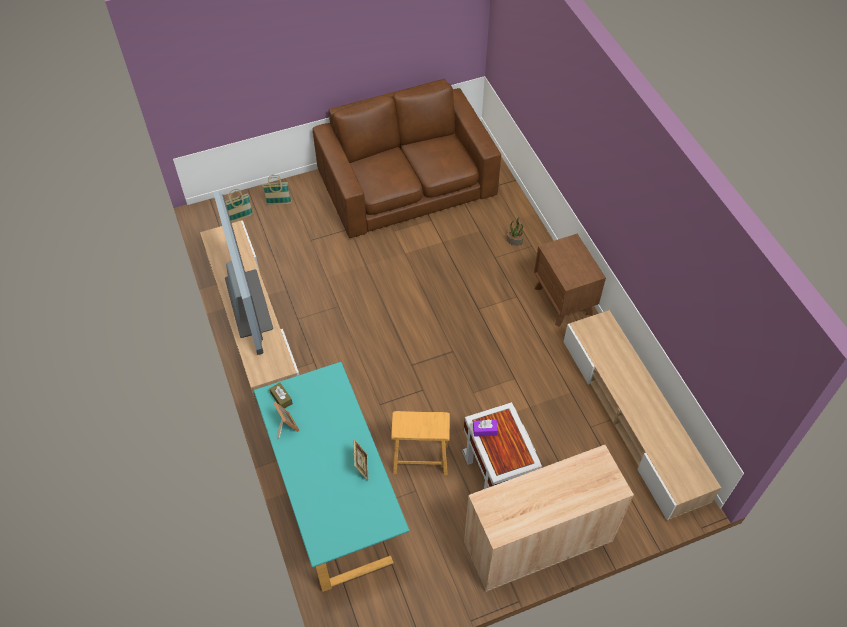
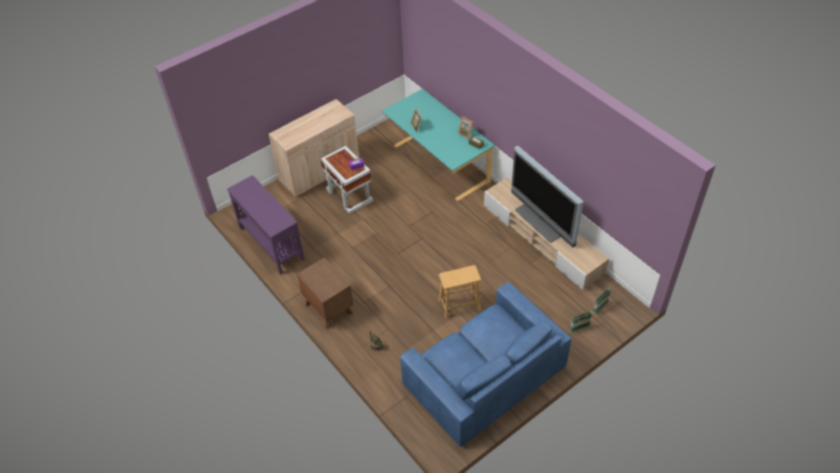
camera: 165 degrees right, 5 degrees down
brown sofa [313,79,501,238] -> blue sofa [400,282,572,447]
brown stool [391,411,450,475] -> brown stool moved to [439,265,481,319]
beige tv stand [564,310,721,520] -> purple console table [227,175,305,274]

